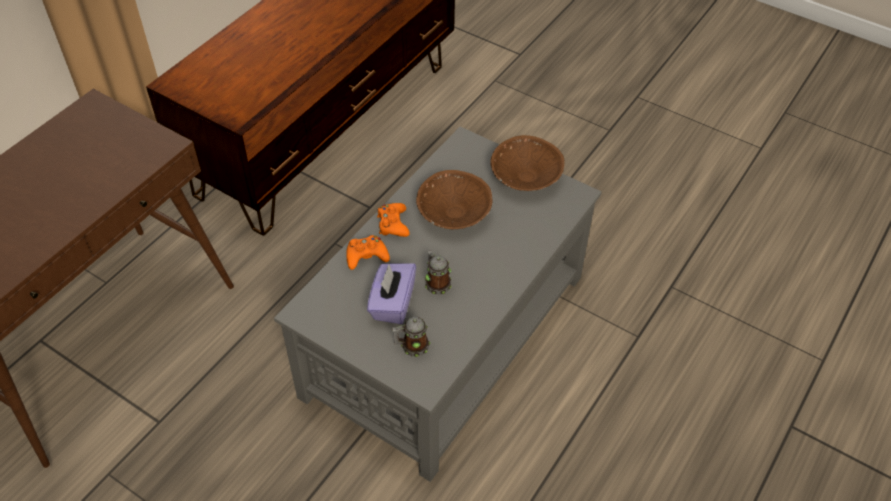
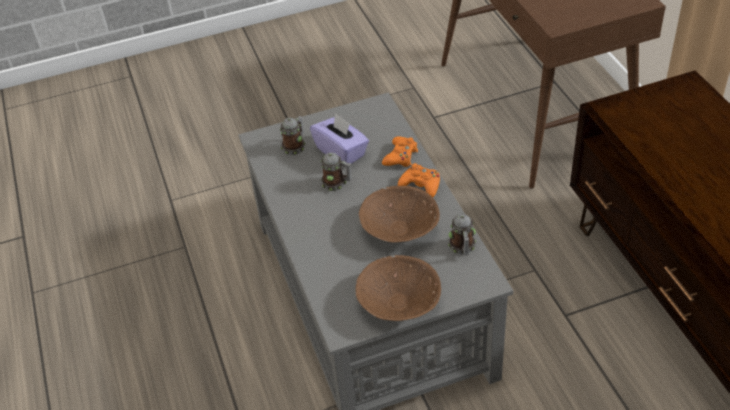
camera: 130 degrees right, 5 degrees down
none -> mug [448,214,476,256]

